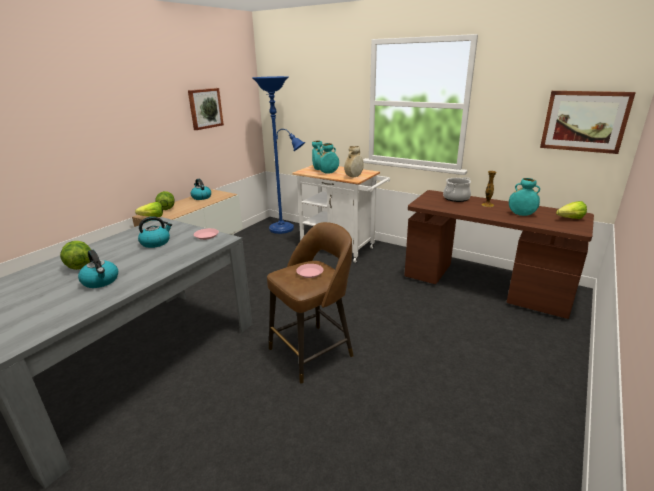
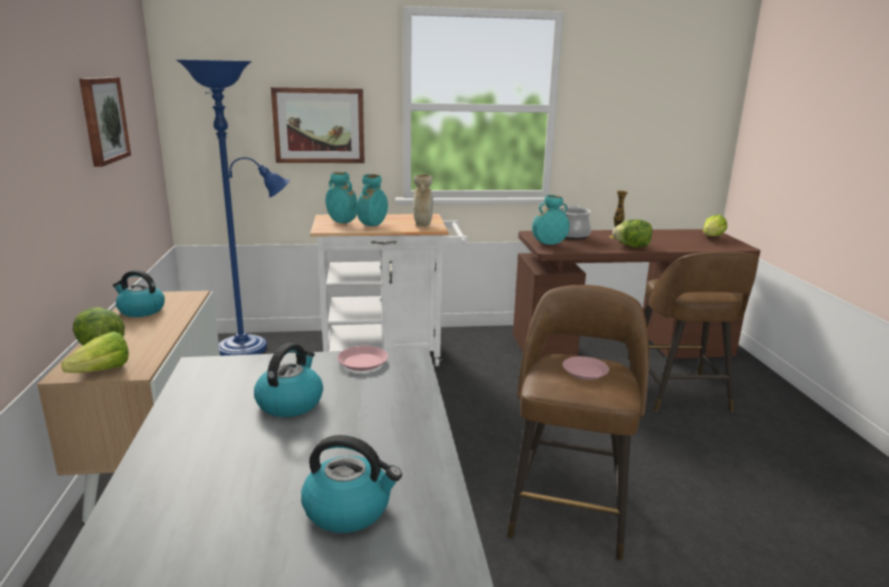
camera: 40 degrees left, 5 degrees down
lettuce [60,241,91,270] -> lettuce moved to [612,219,652,248]
turquoise vase [509,178,540,216] -> turquoise vase moved to [532,195,569,245]
picture [540,91,636,154] -> picture moved to [271,87,365,163]
none -> brown stool [644,251,759,412]

